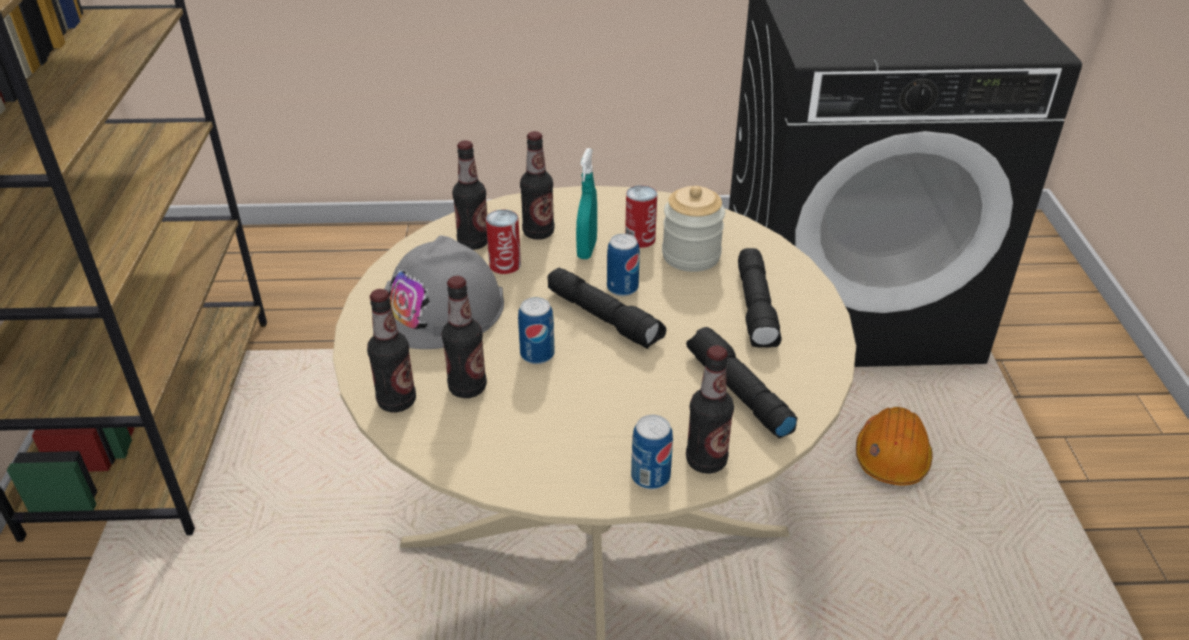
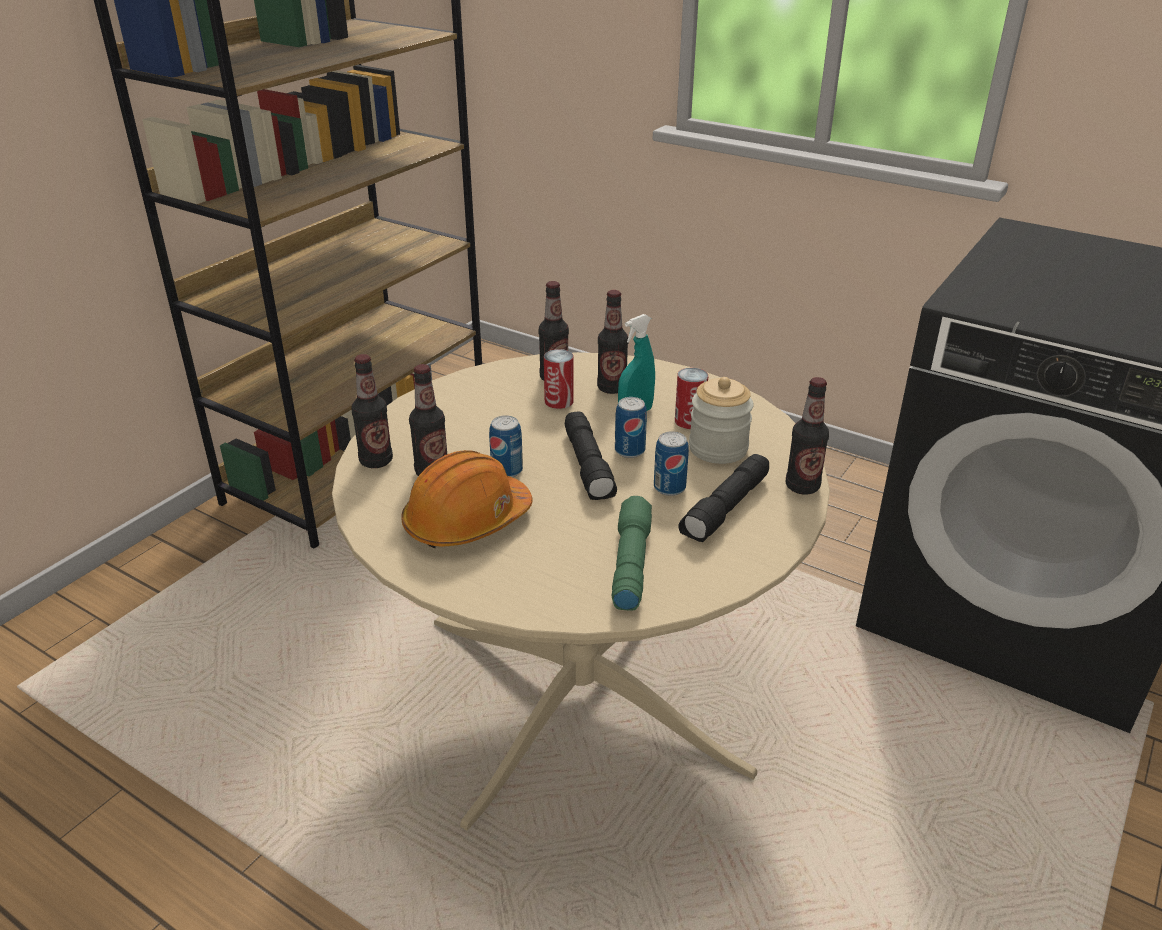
camera: 35 degrees right, 5 degrees down
grey hard hat [384,235,504,349] -> none
can [631,415,673,489] -> can moved to [654,431,689,496]
black flashlight [686,327,798,438] -> green flashlight [612,496,652,611]
bottle [686,345,734,474] -> bottle moved to [786,377,829,495]
orange hard hat [856,407,933,485] -> orange hard hat moved to [401,450,532,548]

